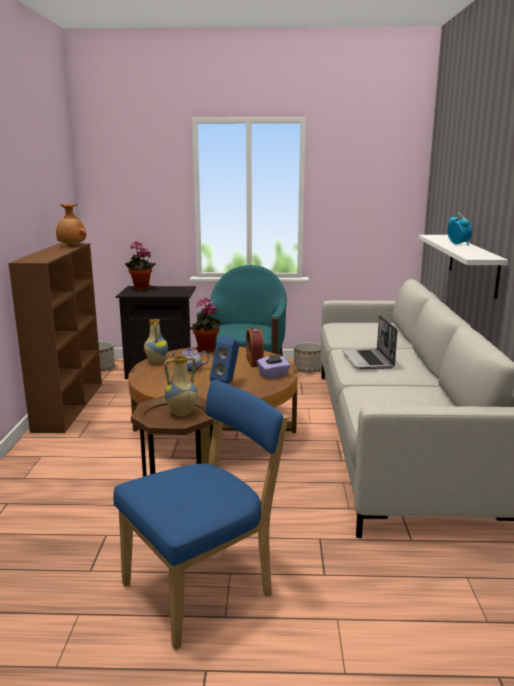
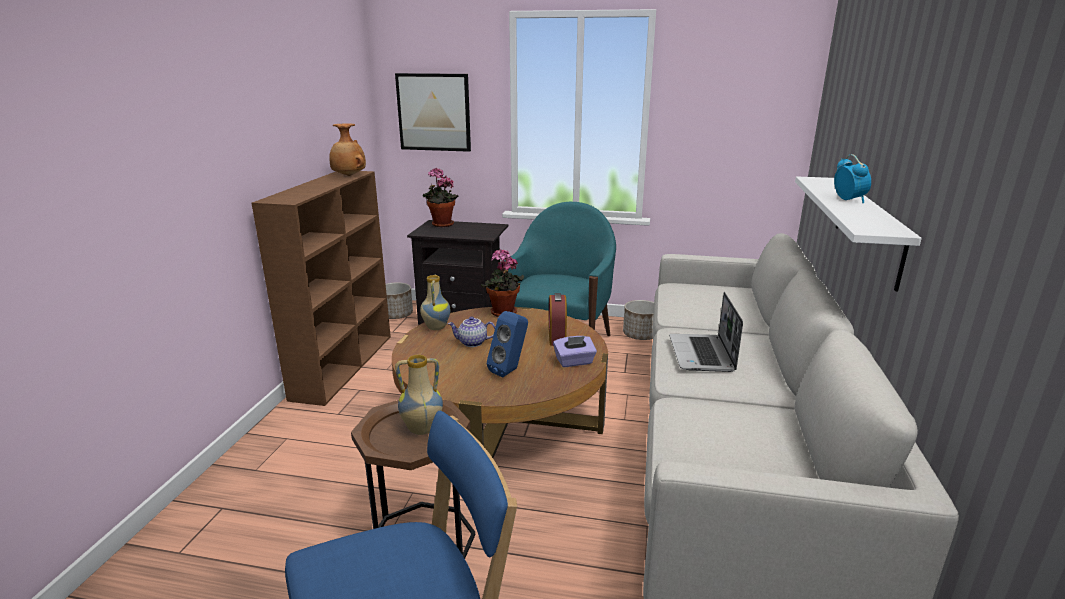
camera: 10 degrees right, 5 degrees up
none -> picture [395,73,471,152]

